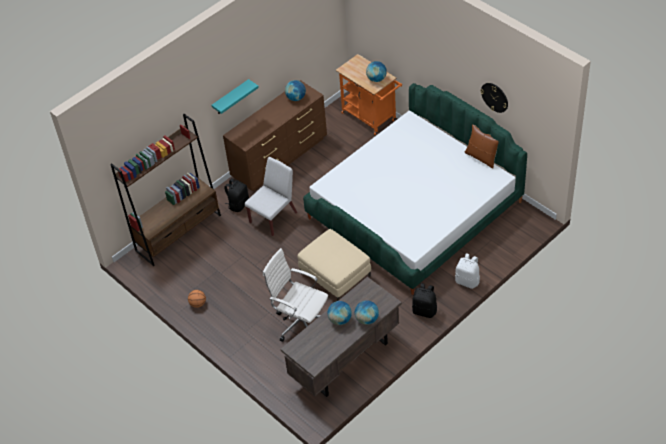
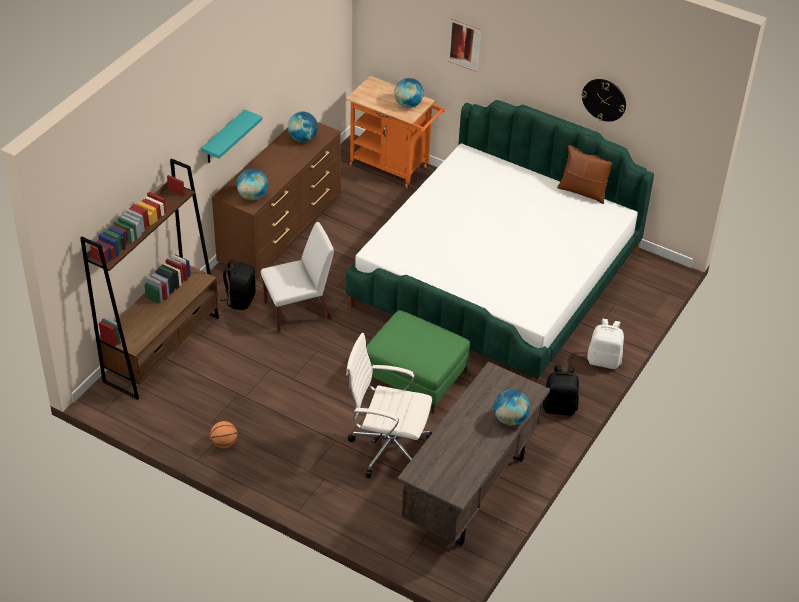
camera: 20 degrees left, 5 degrees down
white chair [245,157,297,236] -> white chair turned 45 degrees clockwise [261,222,334,332]
beige ottoman [297,229,371,301] -> green ottoman [366,310,470,414]
globe [327,301,352,325] -> globe moved to [236,169,268,201]
none -> picture [448,18,481,72]

